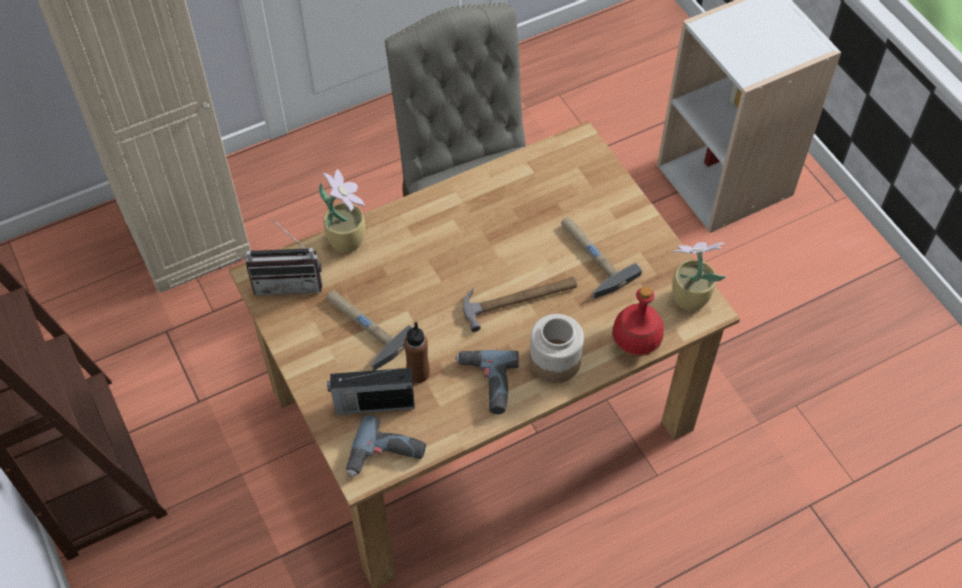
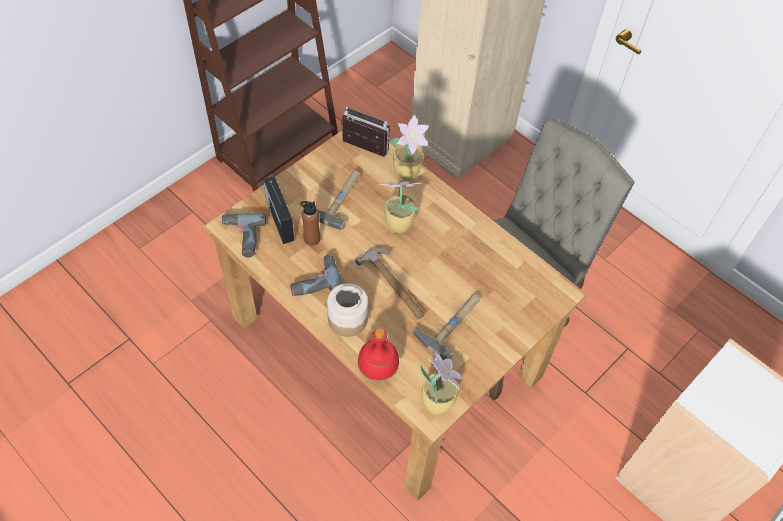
camera: 70 degrees right, 0 degrees up
radio [245,218,323,295] -> radio turned 135 degrees clockwise [341,107,390,157]
none -> potted plant [380,181,421,233]

